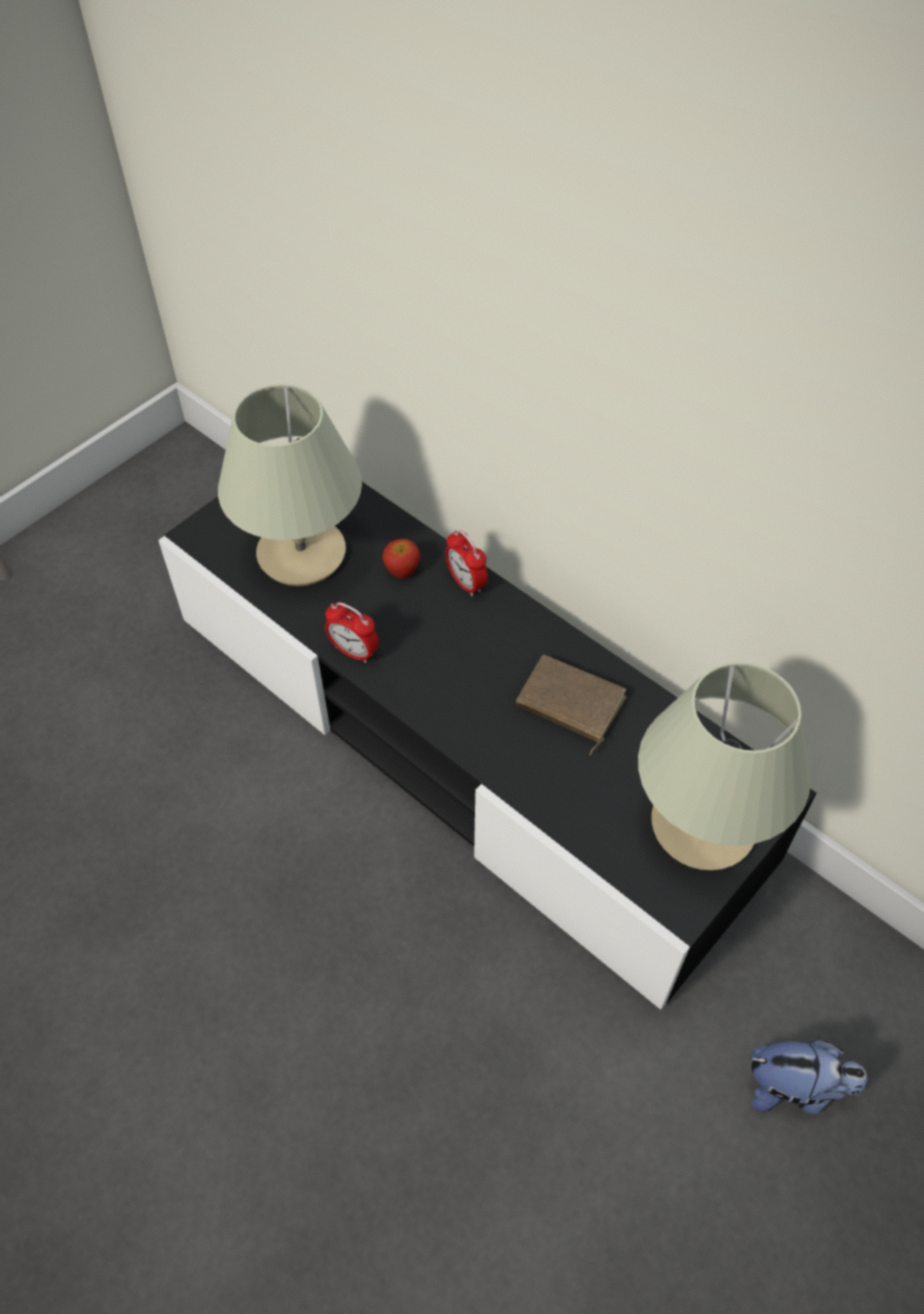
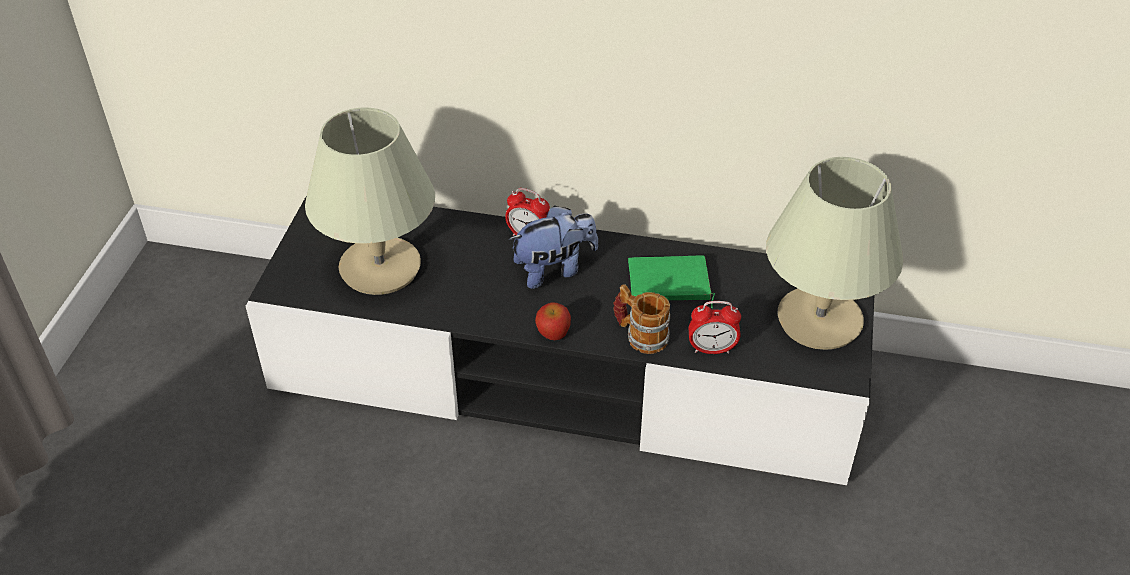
camera: 30 degrees left, 10 degrees down
alarm clock [325,602,379,663] -> alarm clock moved to [689,301,741,354]
apple [382,539,420,579] -> apple moved to [535,302,571,340]
brown book [516,655,626,755] -> green book [628,255,715,308]
plush toy [750,1041,867,1115] -> plush toy moved to [509,205,598,289]
none -> mug [613,284,670,354]

